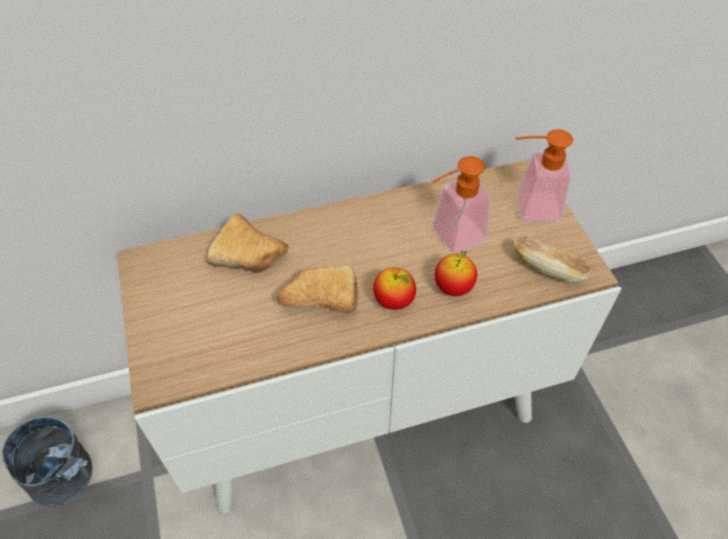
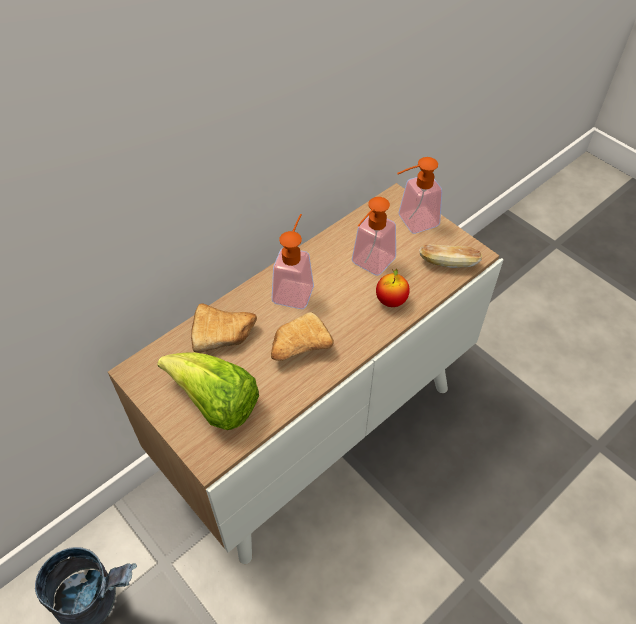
camera: 25 degrees left, 0 degrees up
apple [373,267,416,310] -> none
none -> lettuce [157,352,259,430]
none -> soap dispenser [272,214,314,309]

